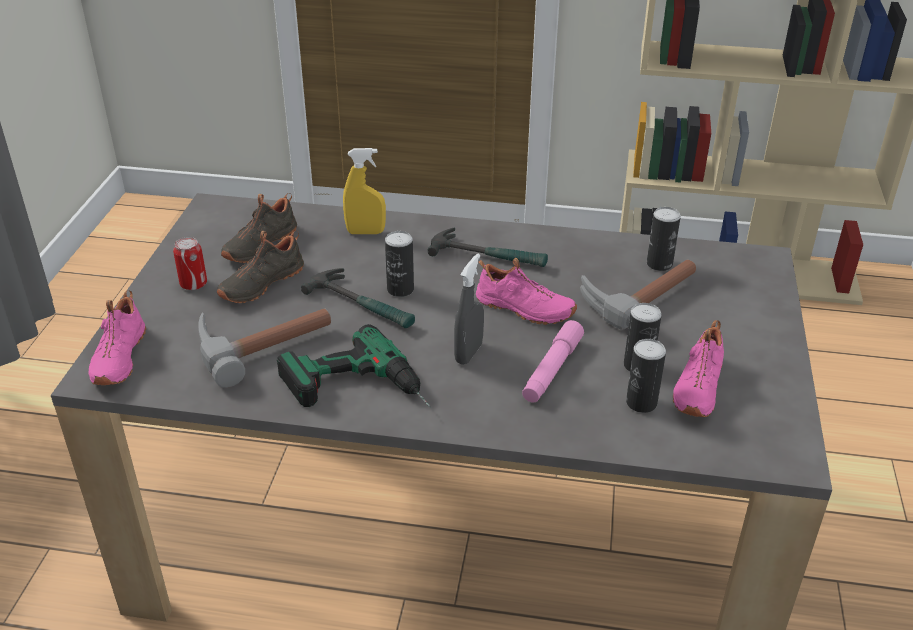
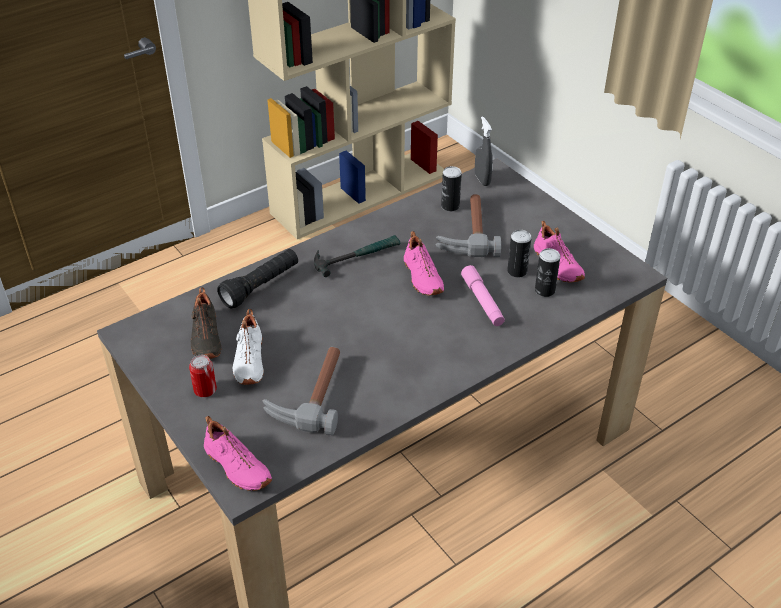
camera: 45 degrees left, 5 degrees up
black shoe [217,231,304,303] -> white shoe [233,309,264,385]
power drill [277,324,431,407] -> none
hammer [301,268,415,328] -> none
yellow spray bottle [343,148,386,234] -> black flashlight [217,249,298,309]
can [385,231,414,297] -> none
grey spray bottle [454,253,484,365] -> grey spray bottle moved to [475,116,493,186]
pink shoe [476,258,577,325] -> pink shoe turned 90 degrees clockwise [404,231,444,295]

